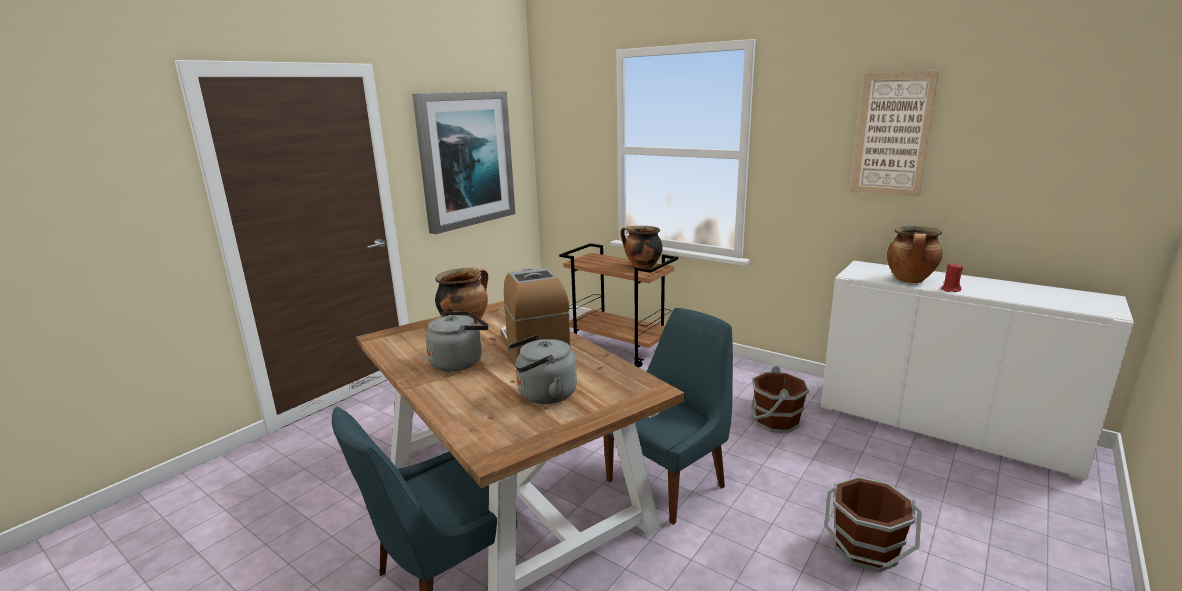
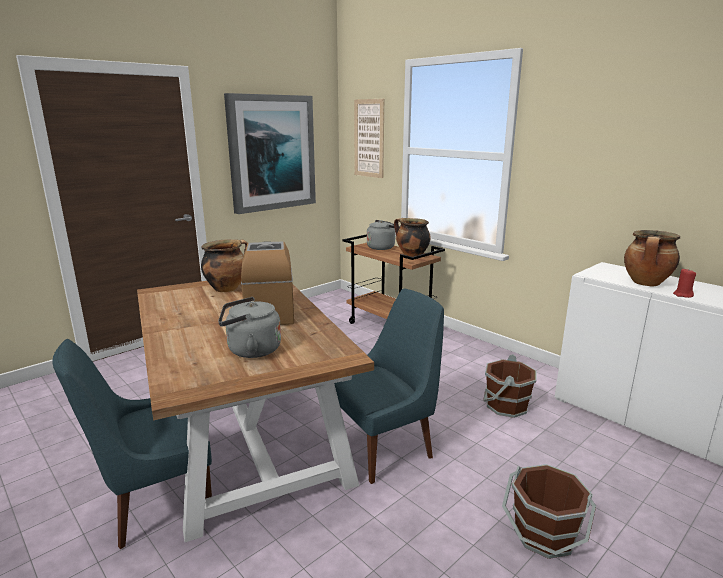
camera: 10 degrees right, 0 degrees up
grey kettle [425,311,489,372] -> grey kettle moved to [367,220,400,250]
picture [851,71,940,197] -> picture moved to [354,99,384,178]

